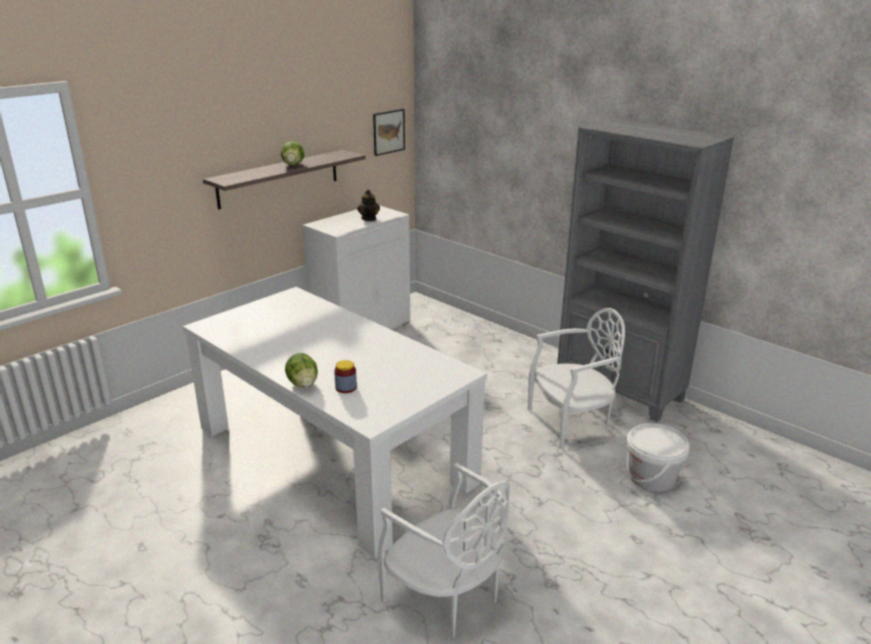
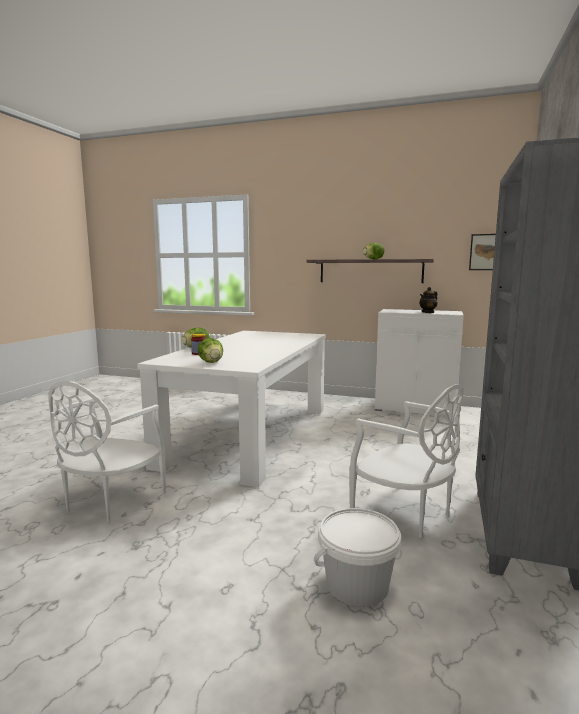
camera: 65 degrees right, 15 degrees down
none -> lettuce [198,338,223,363]

